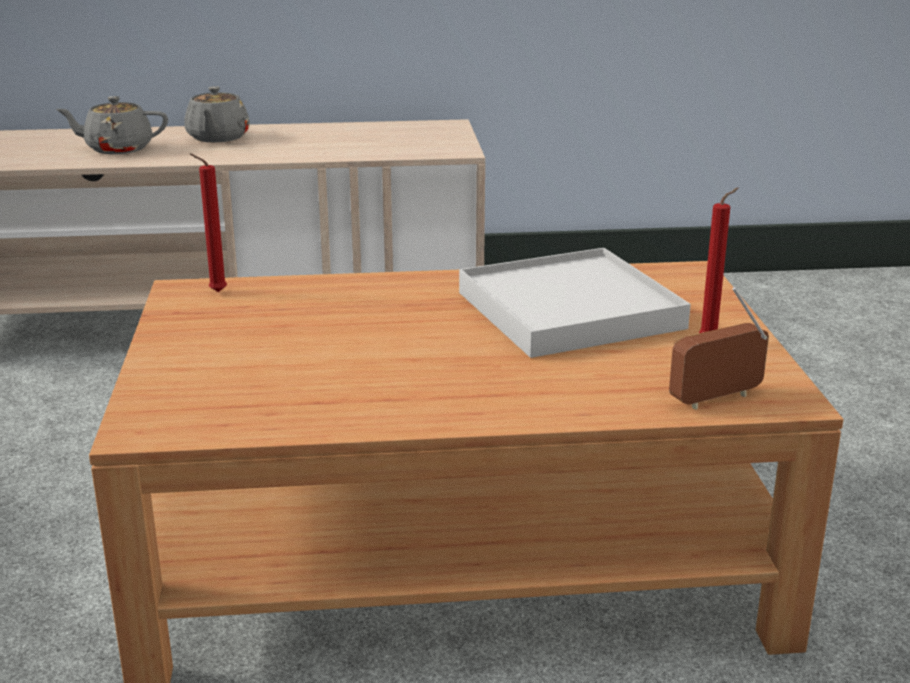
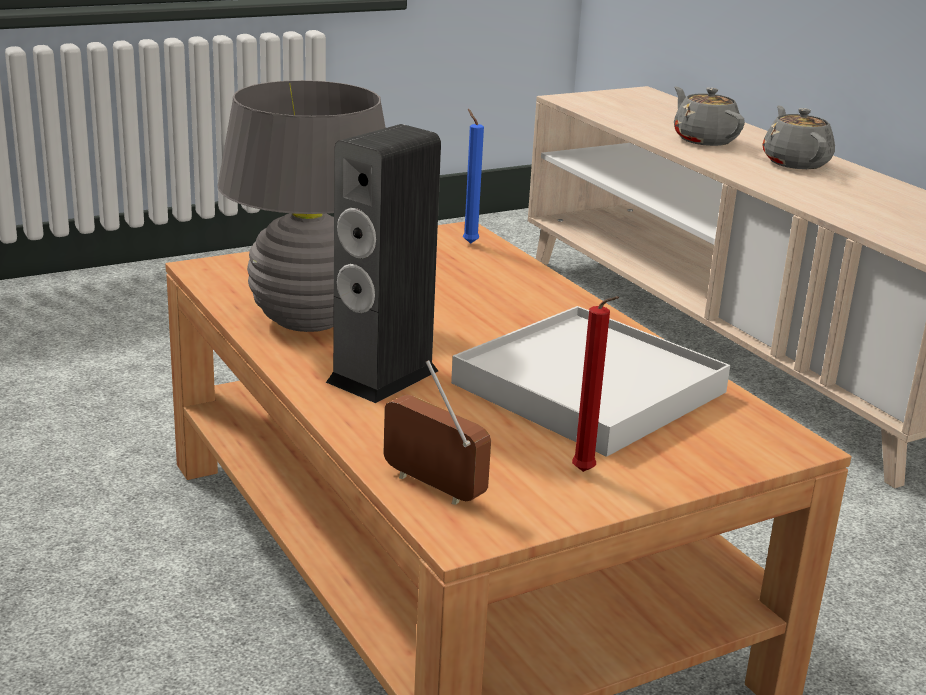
camera: 65 degrees right, 0 degrees up
grey teapot [184,86,250,143] -> grey teapot turned 105 degrees clockwise [762,105,835,169]
red candle [190,153,227,292] -> blue candle [463,109,484,244]
none -> grey table lamp [217,80,386,332]
none -> speaker [326,124,441,403]

